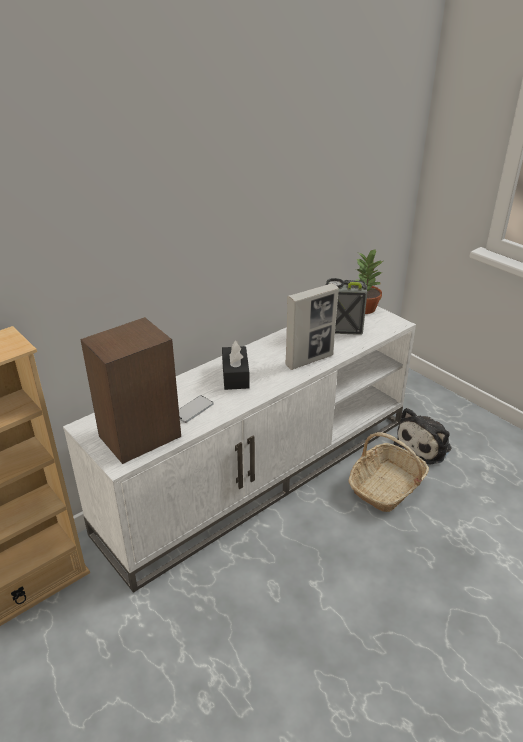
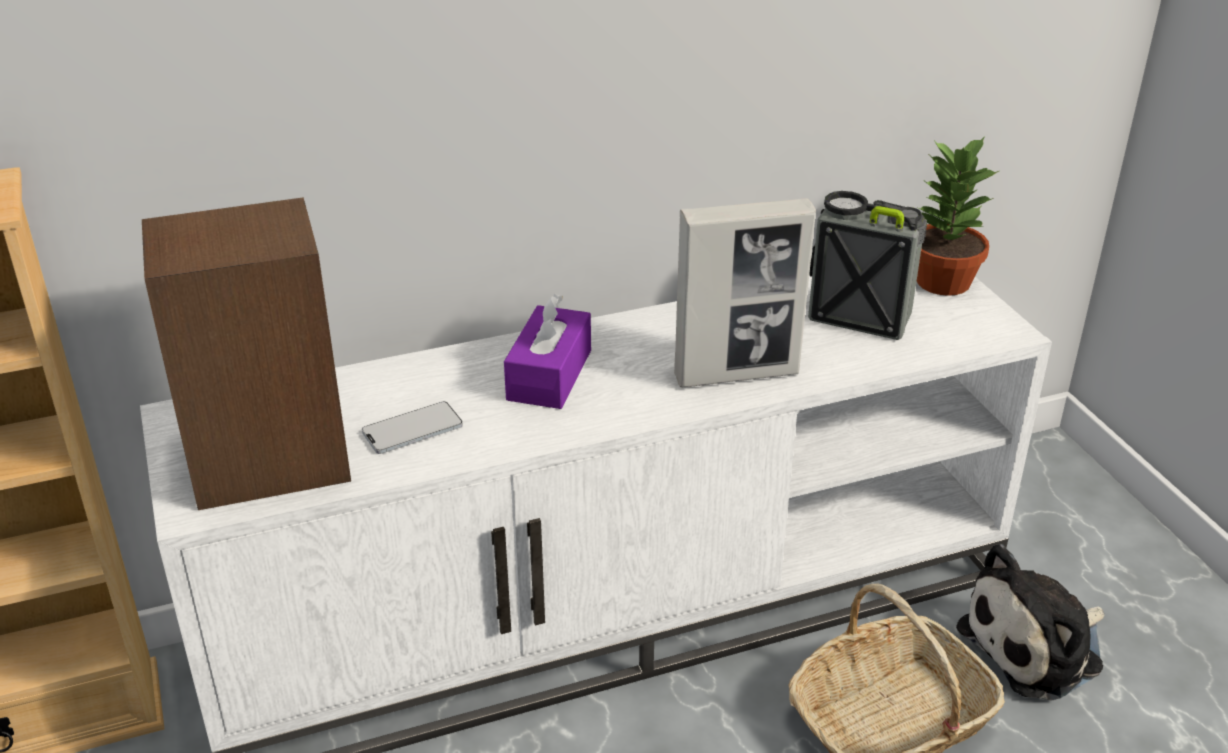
camera: 20 degrees right, 0 degrees up
black tissue box [222,341,250,390] -> purple tissue box [504,293,591,409]

